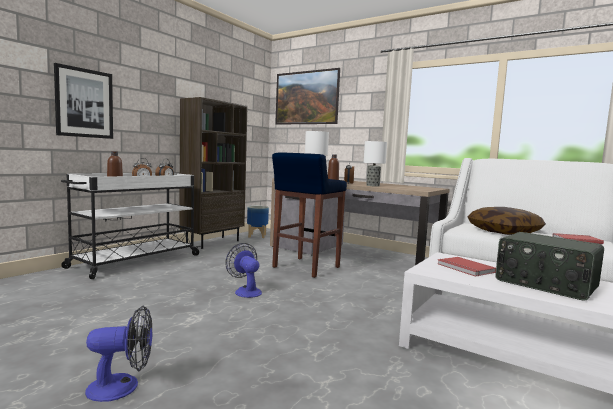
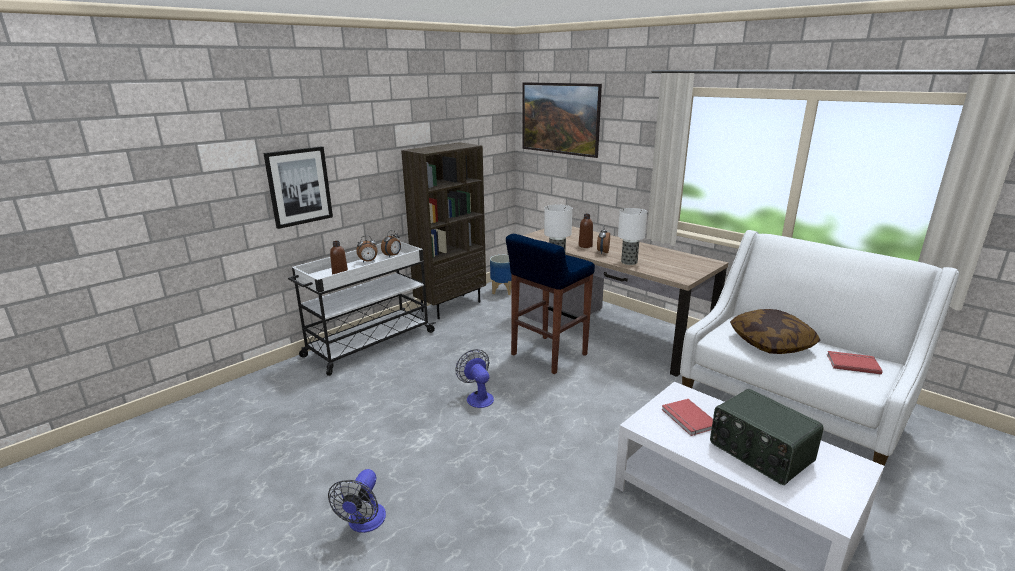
camera: 10 degrees right, 15 degrees up
fan [85,306,152,402] -> fan turned 105 degrees clockwise [328,469,386,533]

